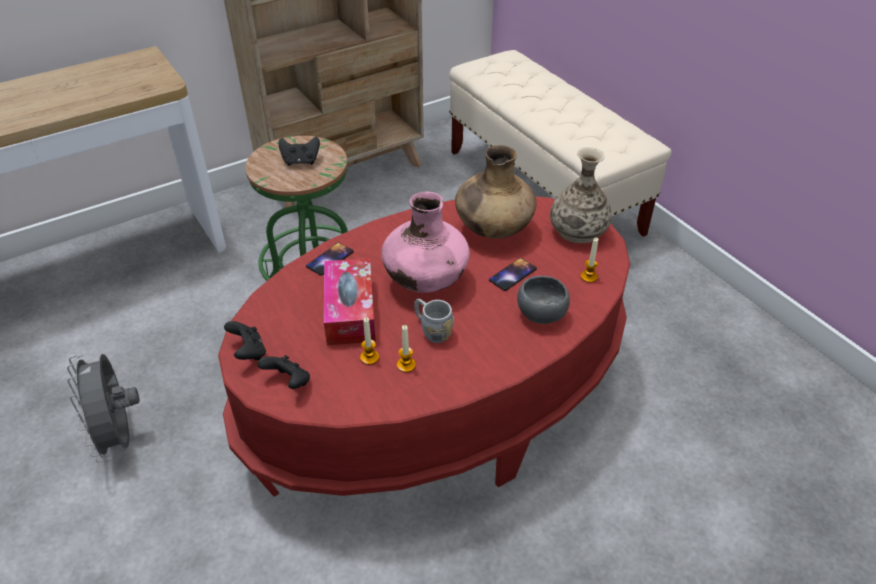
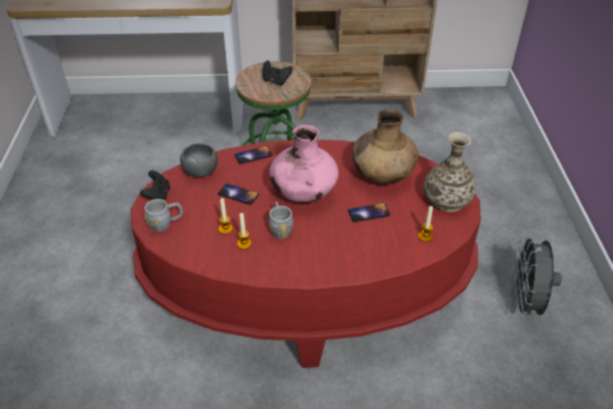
camera: 30 degrees right, 0 degrees up
grey fan [67,354,140,462] -> grey fan moved to [511,235,562,318]
black game controller [257,355,310,389] -> grey mug [144,199,183,232]
tissue box [324,258,376,345] -> phone [218,183,259,205]
beige bench [449,50,671,237] -> none
grey bowl [517,276,570,324] -> grey bowl moved to [180,143,218,177]

